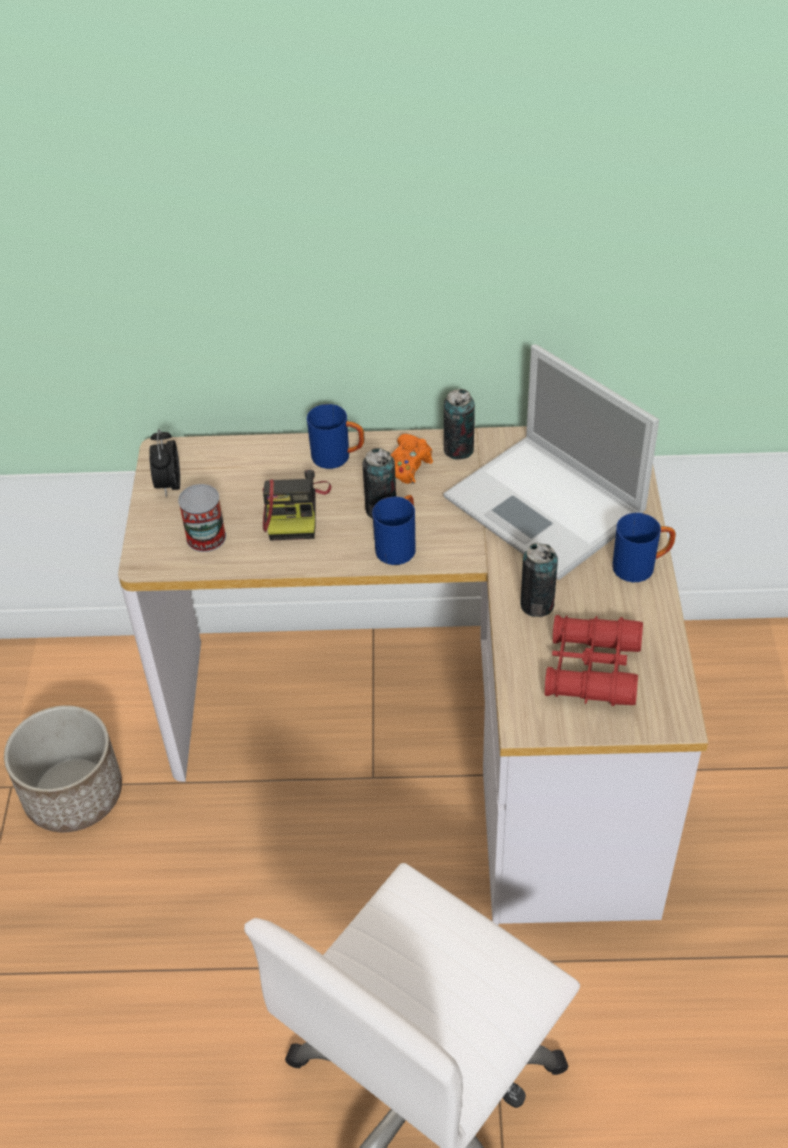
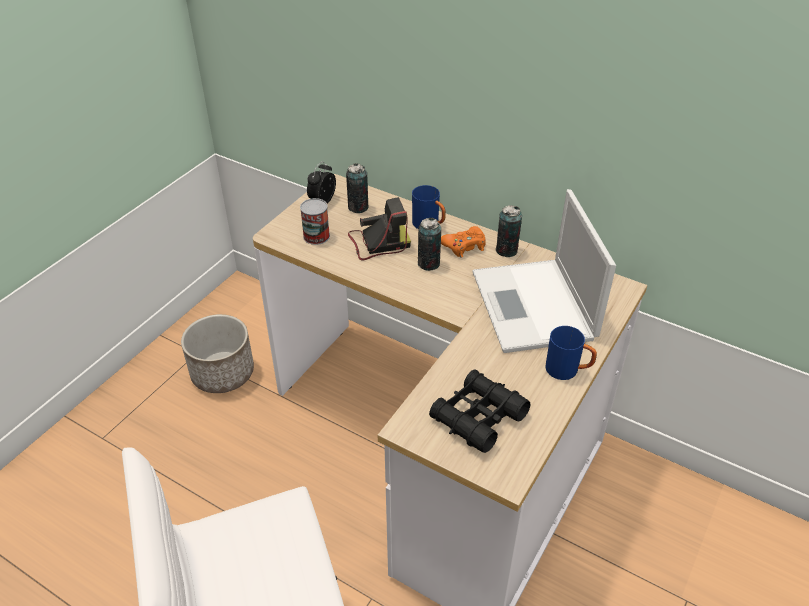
camera: 30 degrees right, 5 degrees down
camera [263,470,331,541] -> camera turned 135 degrees counterclockwise [348,197,411,260]
blue mug [372,495,416,565] -> none
can [520,542,558,617] -> can moved to [346,163,369,213]
red binoculars [545,615,643,706] -> black binoculars [429,370,531,453]

